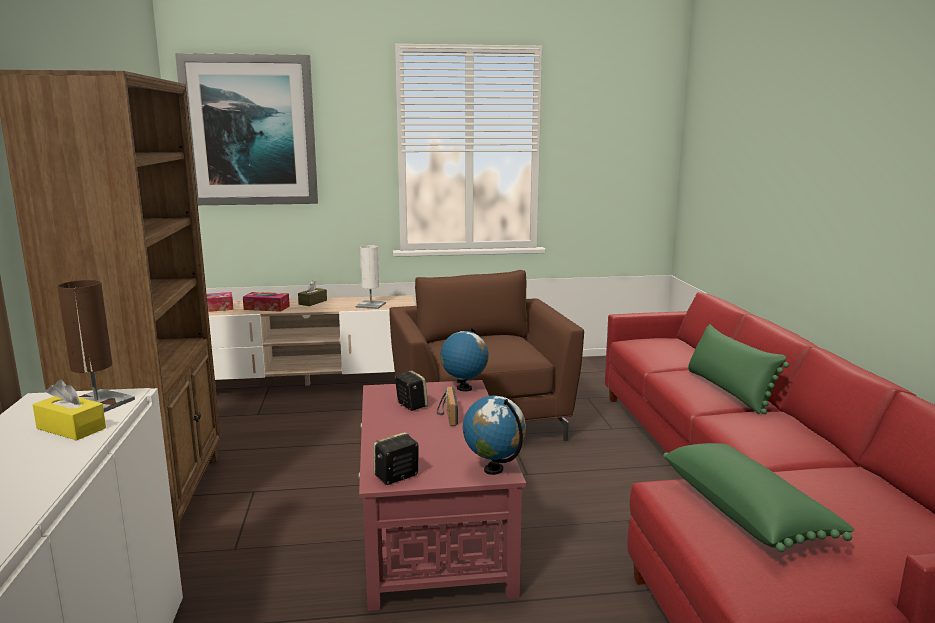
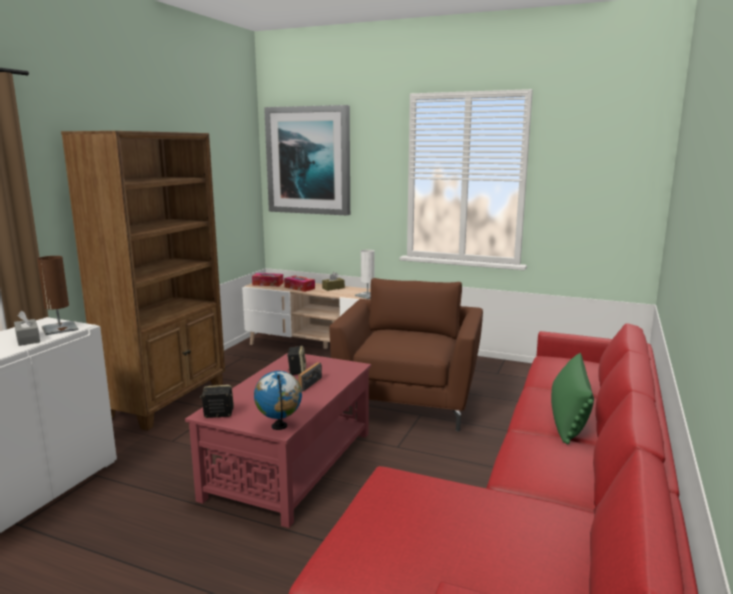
camera: 30 degrees right, 0 degrees up
yellow tissue box [33,380,106,441] -> grey tissue box [14,311,40,346]
globe [440,327,489,391] -> none
green pillow [663,443,855,552] -> none

